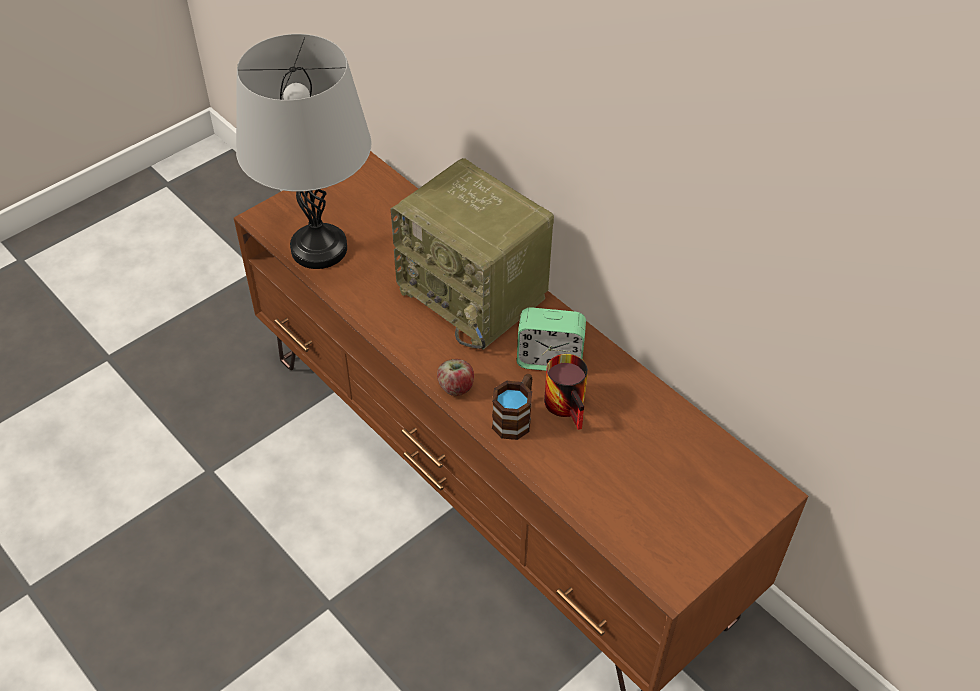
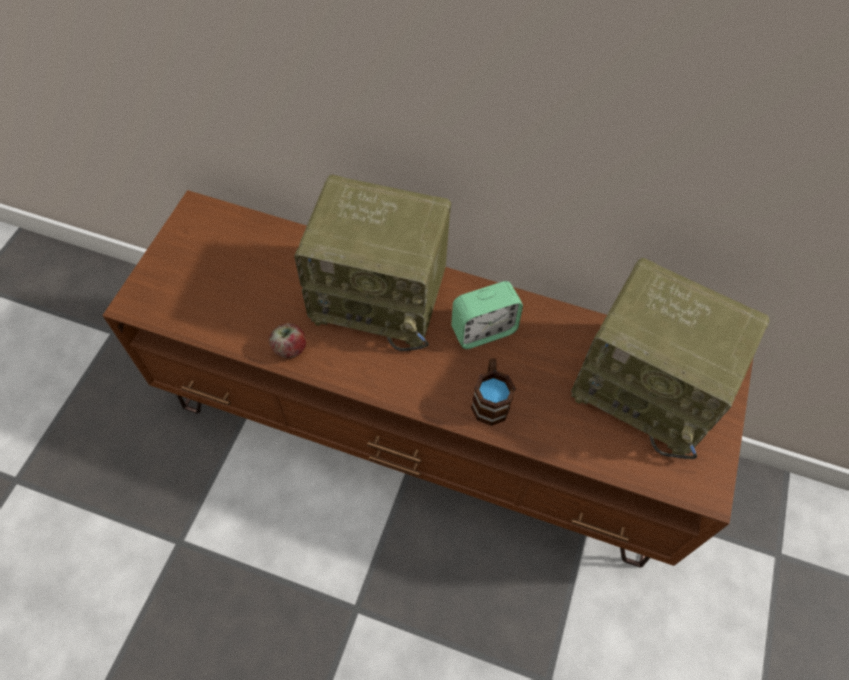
camera: 30 degrees left, 10 degrees up
grey table lamp [236,34,372,269] -> none
apple [437,359,474,396] -> apple moved to [269,323,306,359]
mug [544,354,588,430] -> none
none -> radio [571,258,769,459]

